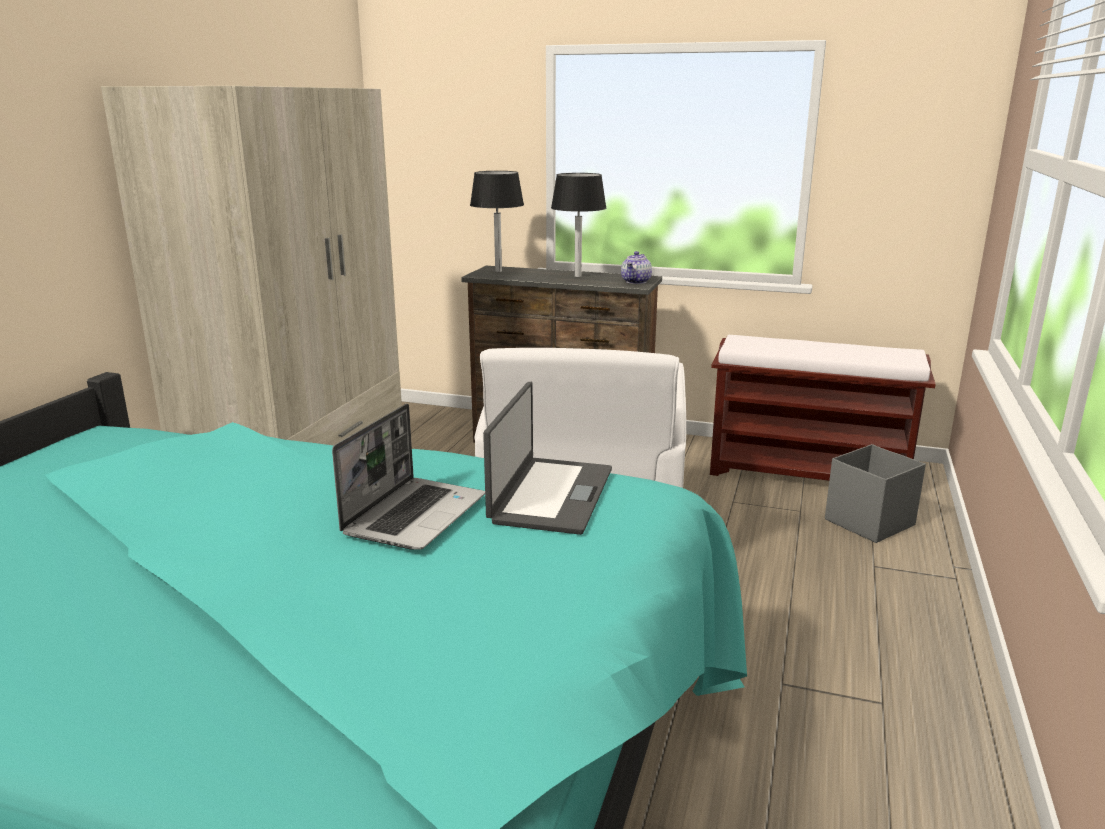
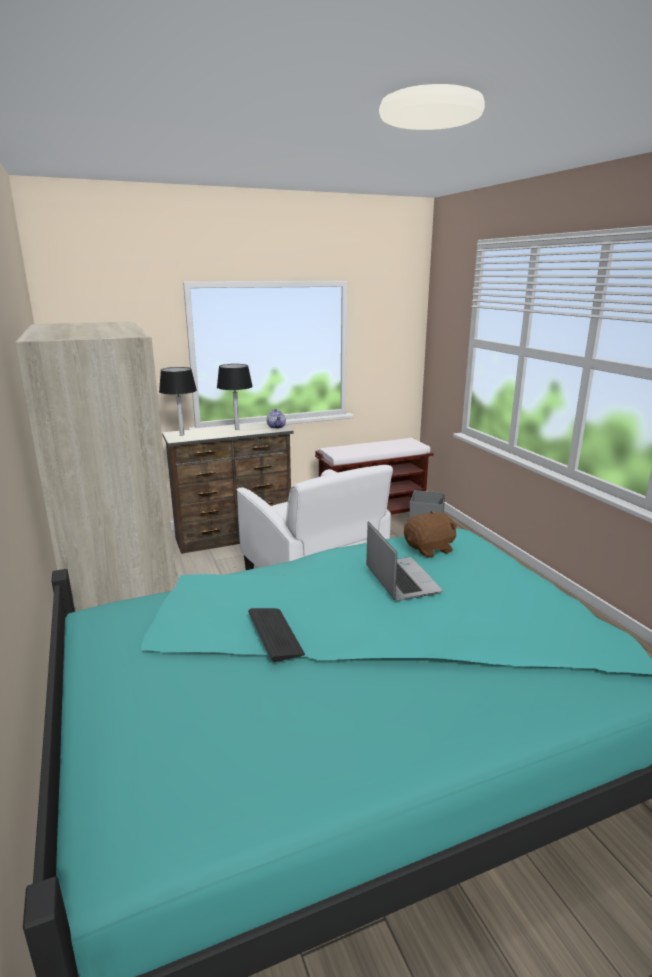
camera: 40 degrees left, 0 degrees up
laptop [483,382,612,535] -> brown plush toy [404,511,457,558]
none -> keyboard [248,608,305,662]

